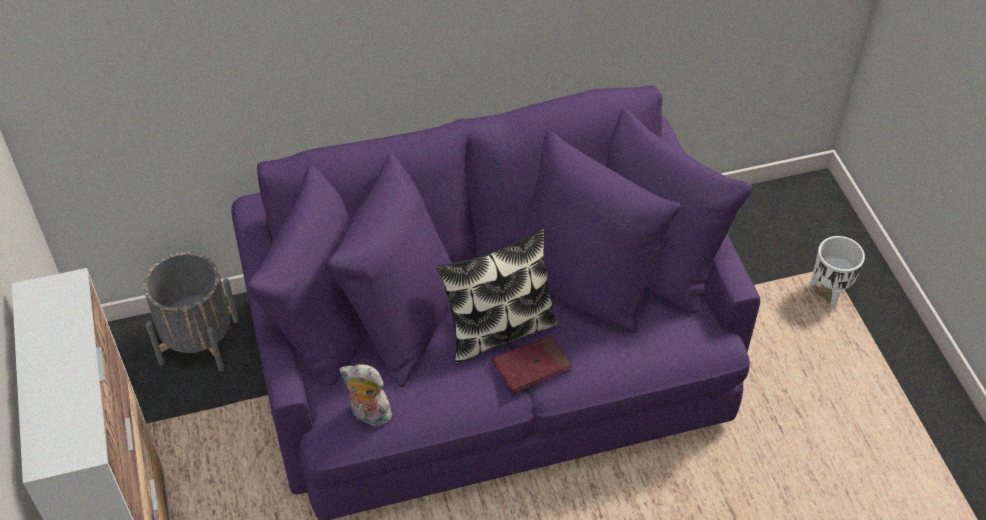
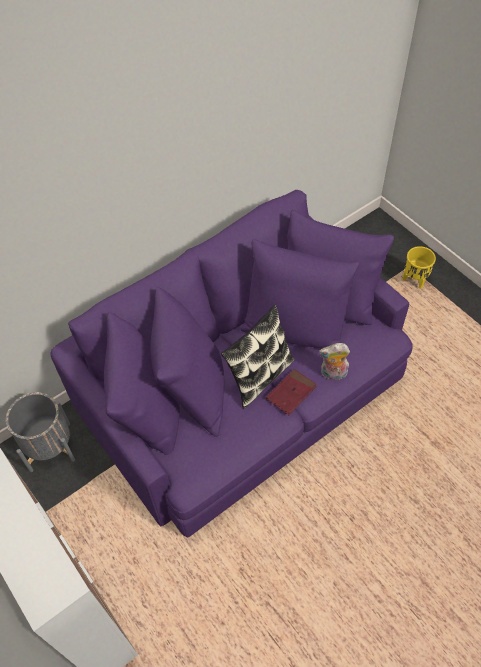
camera: 20 degrees left, 5 degrees up
plush toy [339,364,392,426] -> plush toy moved to [319,343,350,379]
white planter [810,236,865,306] -> yellow planter [403,246,436,289]

